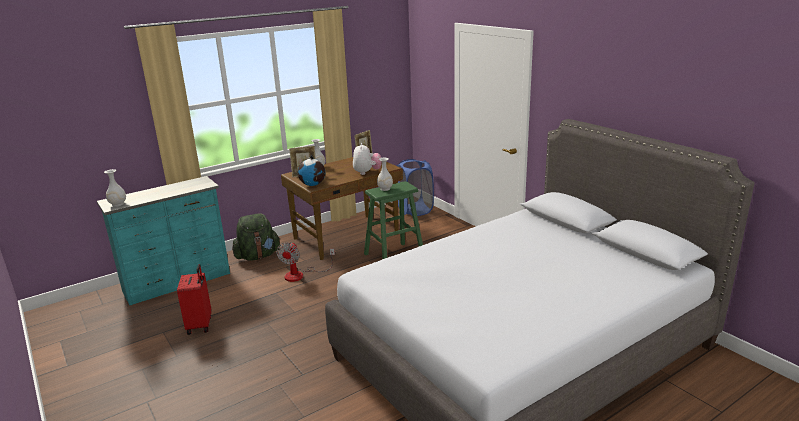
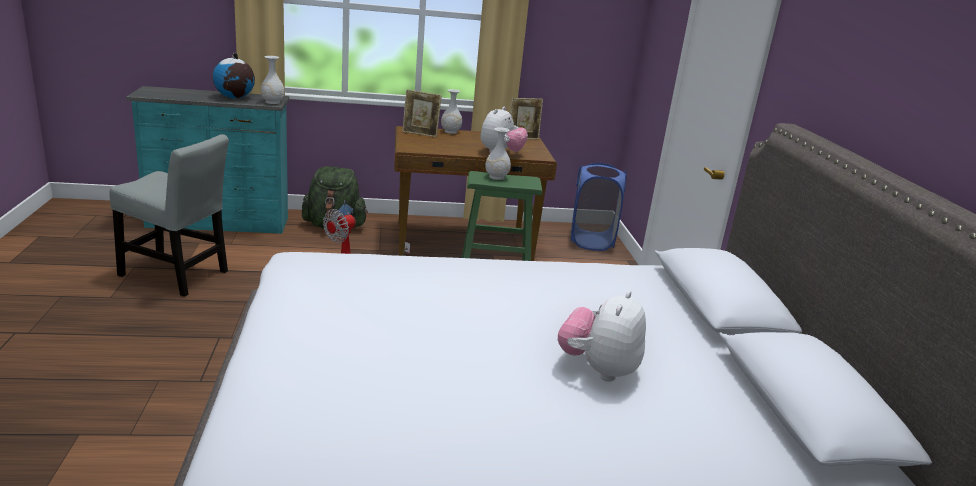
camera: 25 degrees right, 0 degrees up
white vase [104,169,126,207] -> white vase moved to [261,56,285,104]
red suitcase [177,264,212,335] -> grey chair [109,134,229,297]
globe [298,155,325,186] -> globe moved to [213,53,255,99]
none -> plush toy [558,291,646,382]

